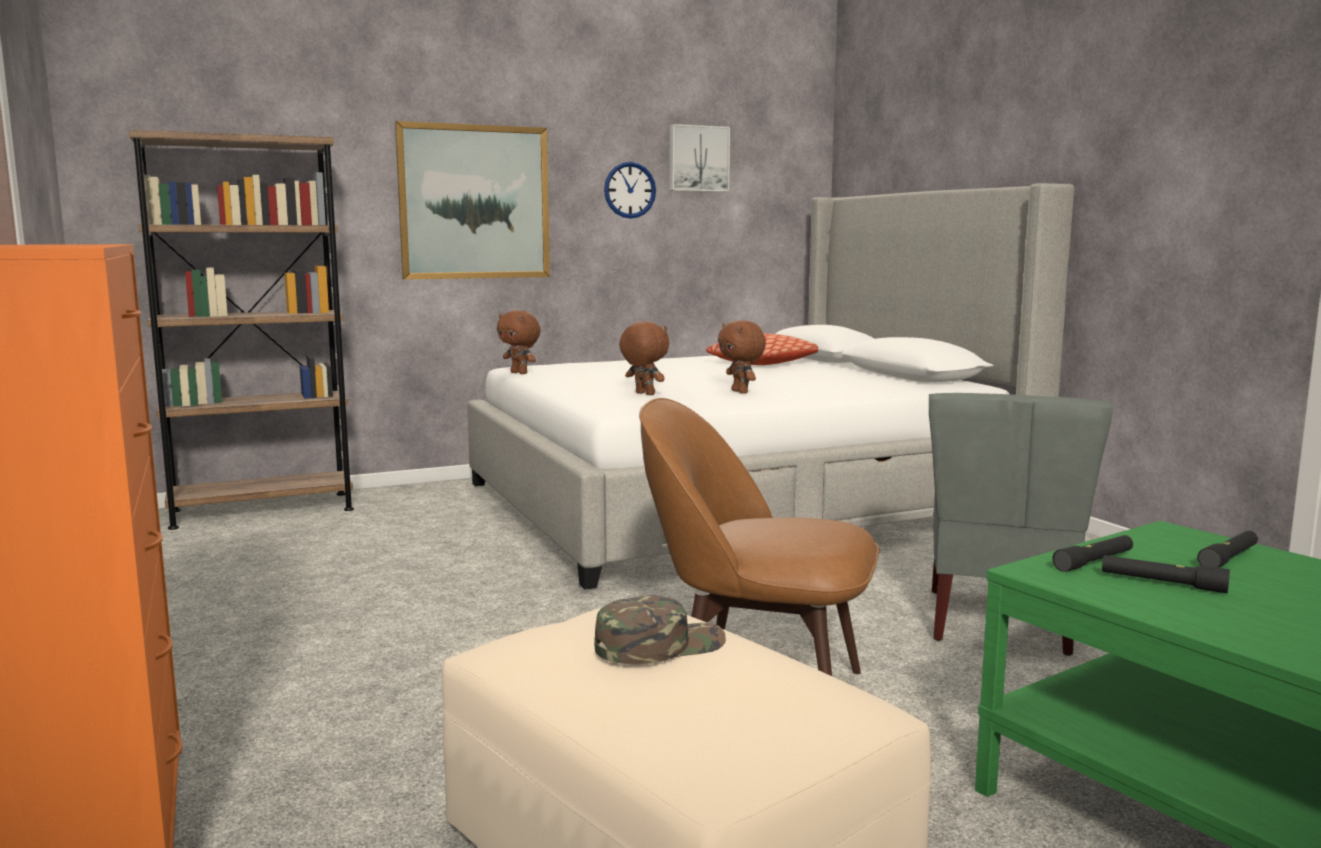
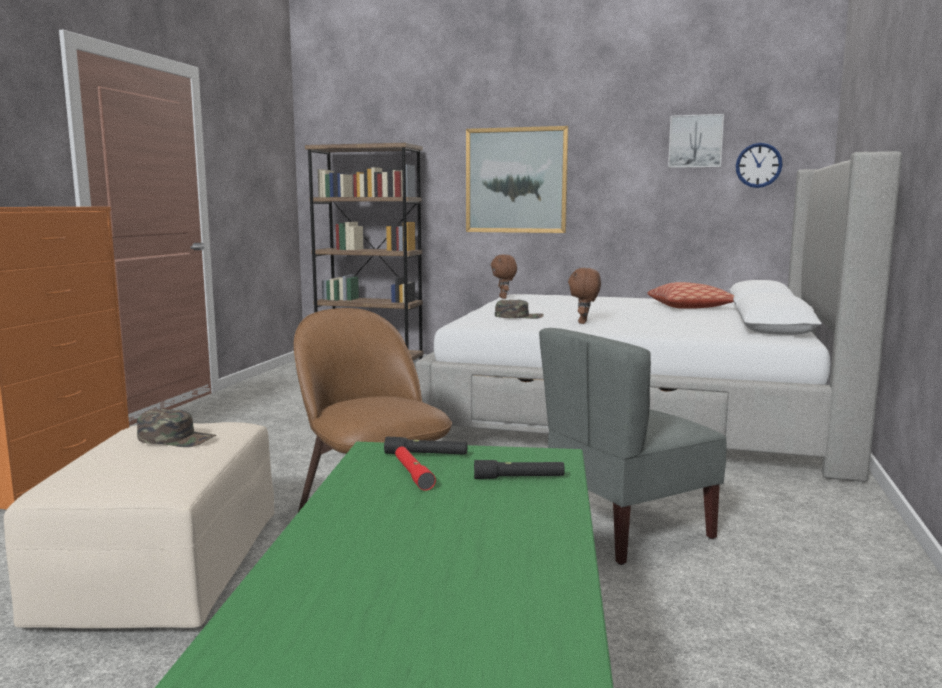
camera: 40 degrees right, 0 degrees up
wall clock [604,162,656,219] -> wall clock moved to [736,143,783,188]
brown plush toy [619,321,669,395] -> green cap [495,300,544,319]
black flashlight [1102,555,1230,593] -> red flashlight [395,447,436,491]

